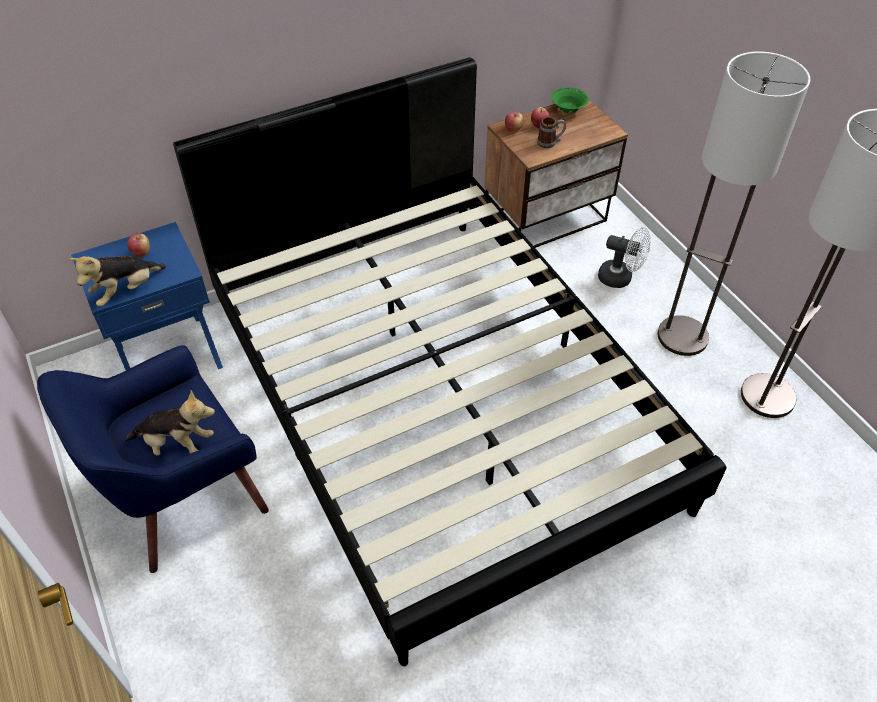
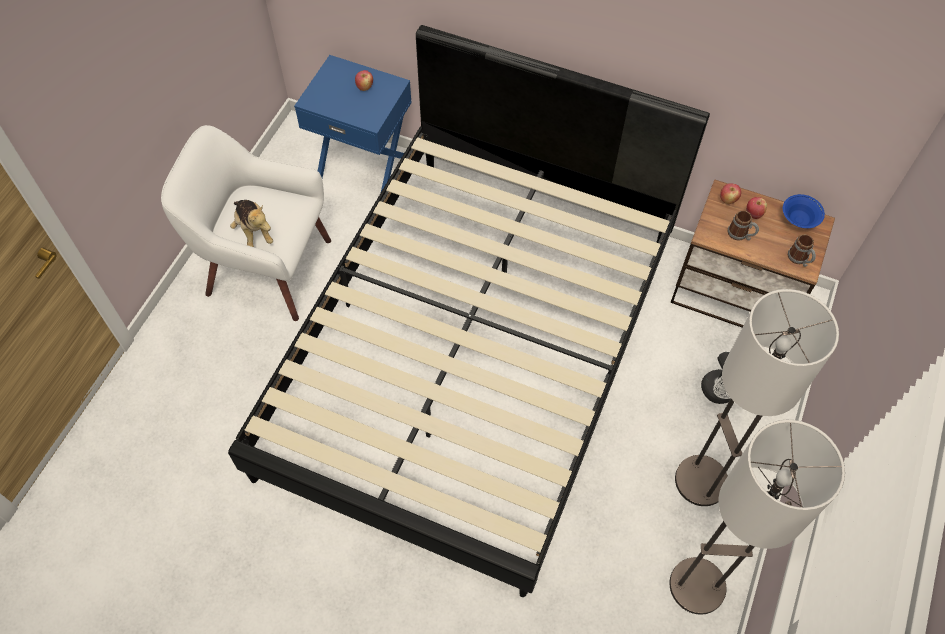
camera: 50 degrees right, 10 degrees up
blue armchair [37,345,269,573] -> white armchair [161,125,331,321]
plush toy [69,256,166,307] -> none
green bowl [551,87,589,113] -> blue bowl [783,194,825,228]
none -> mug [788,234,816,267]

